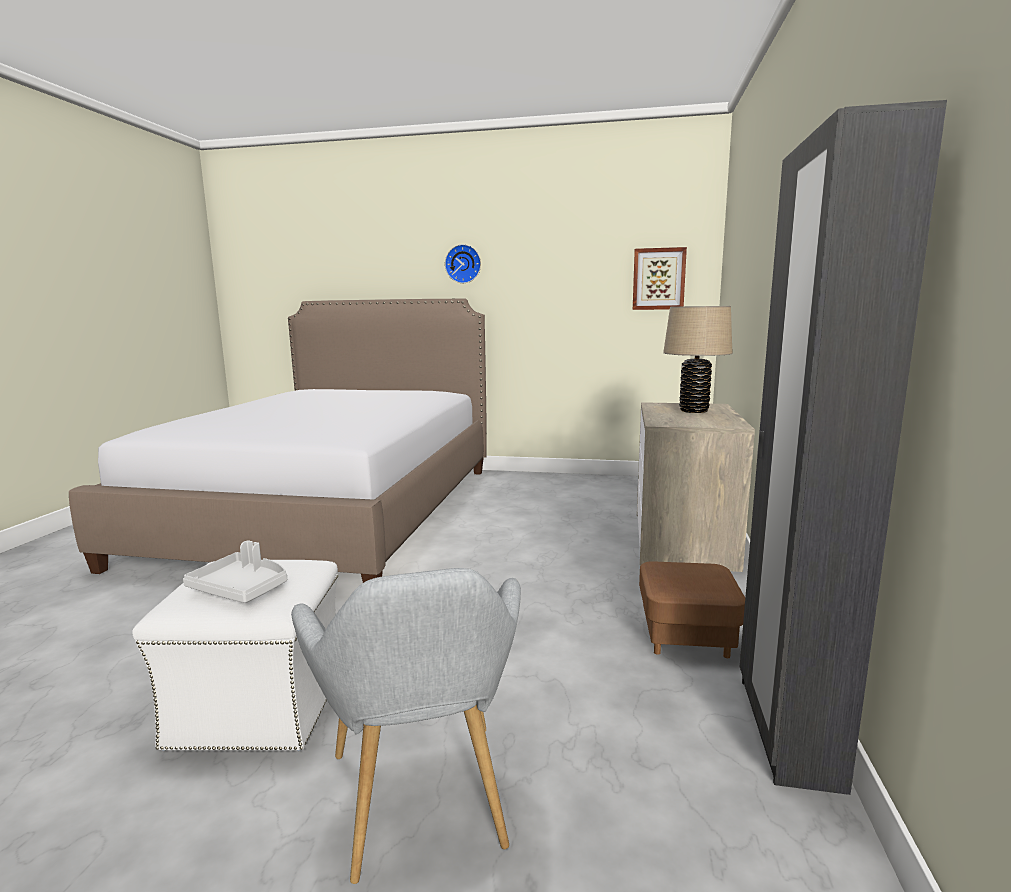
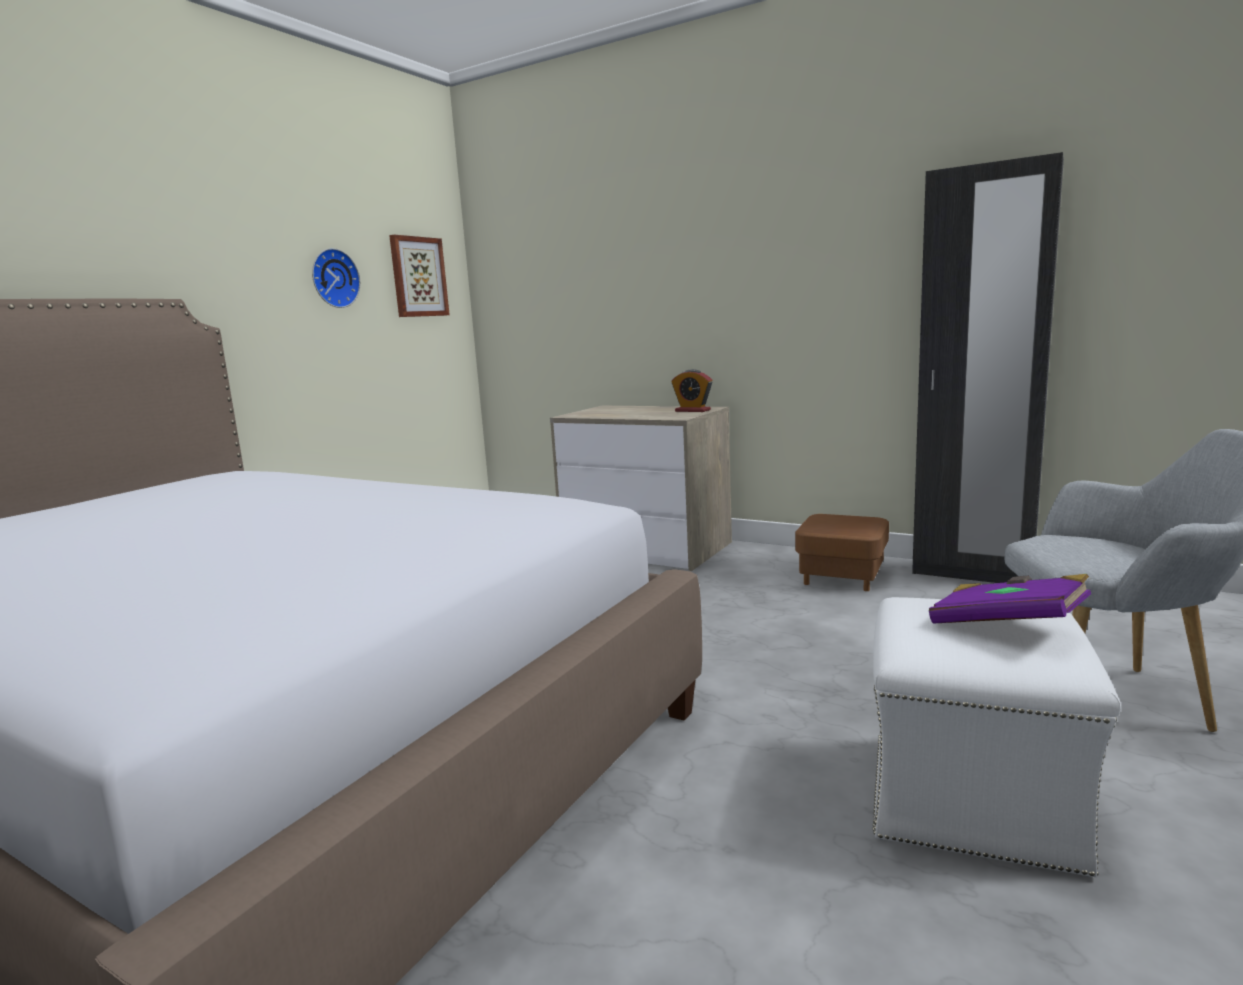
camera: 70 degrees left, 0 degrees up
grey tray [183,541,287,603] -> purple book [929,574,1091,624]
wall clock [445,244,481,283] -> wall clock moved to [312,248,360,308]
beige table lamp [663,306,732,413] -> none
none -> alarm clock [672,369,712,412]

